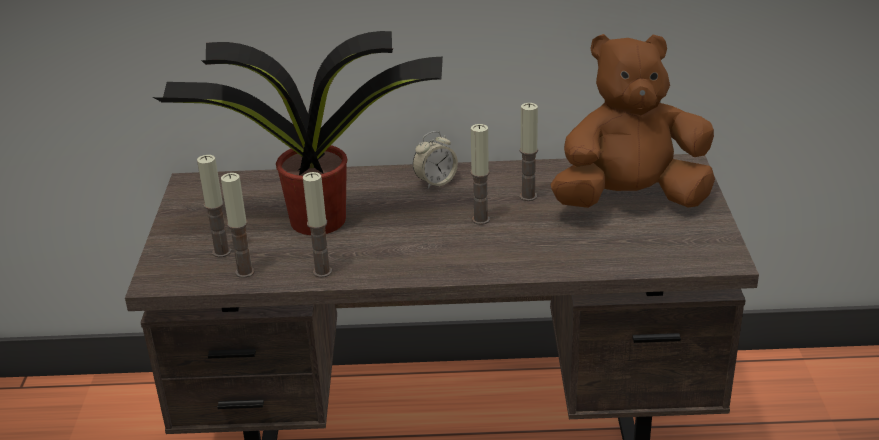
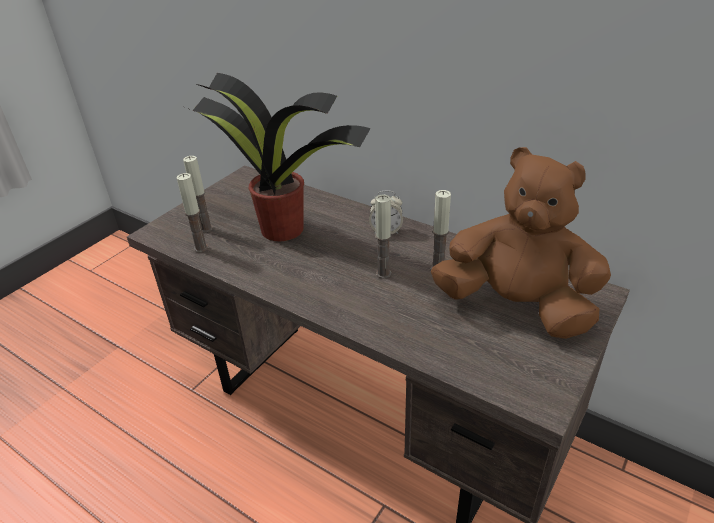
camera: 35 degrees right, 5 degrees up
candle [303,172,332,278] -> none

